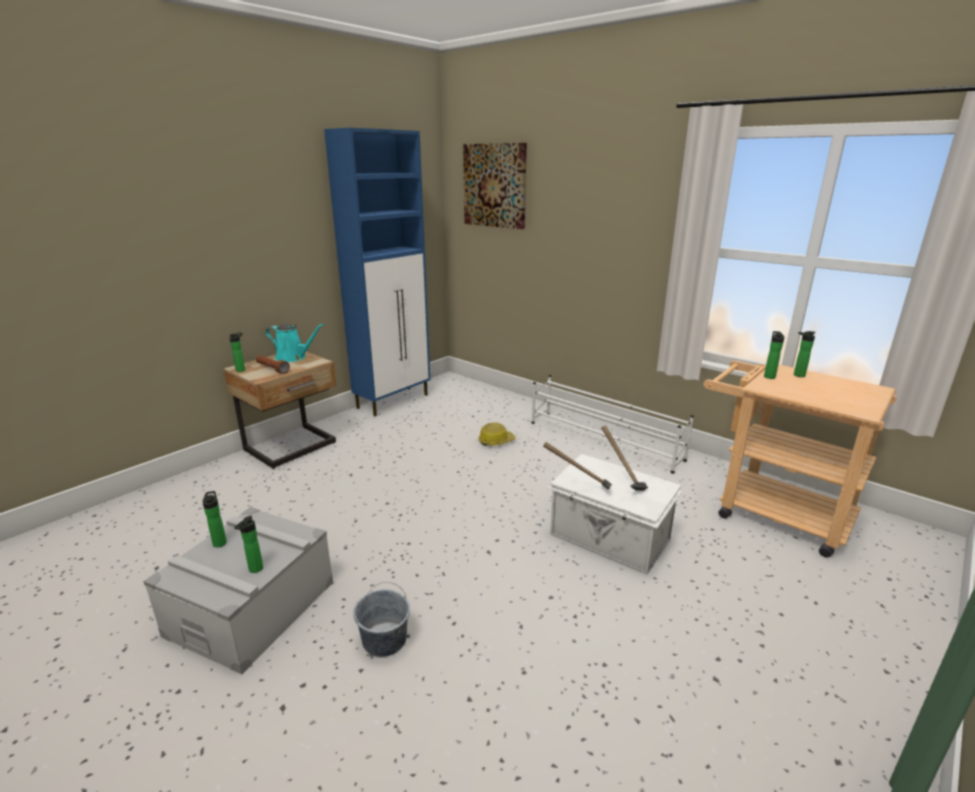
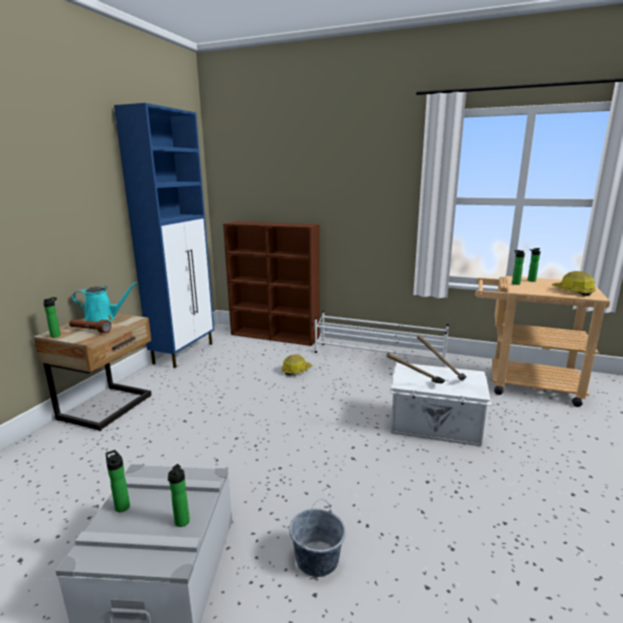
camera: 20 degrees left, 5 degrees down
picture [463,143,527,229] -> none
none -> brown bookcase [223,221,320,346]
none -> hard hat [551,271,596,296]

